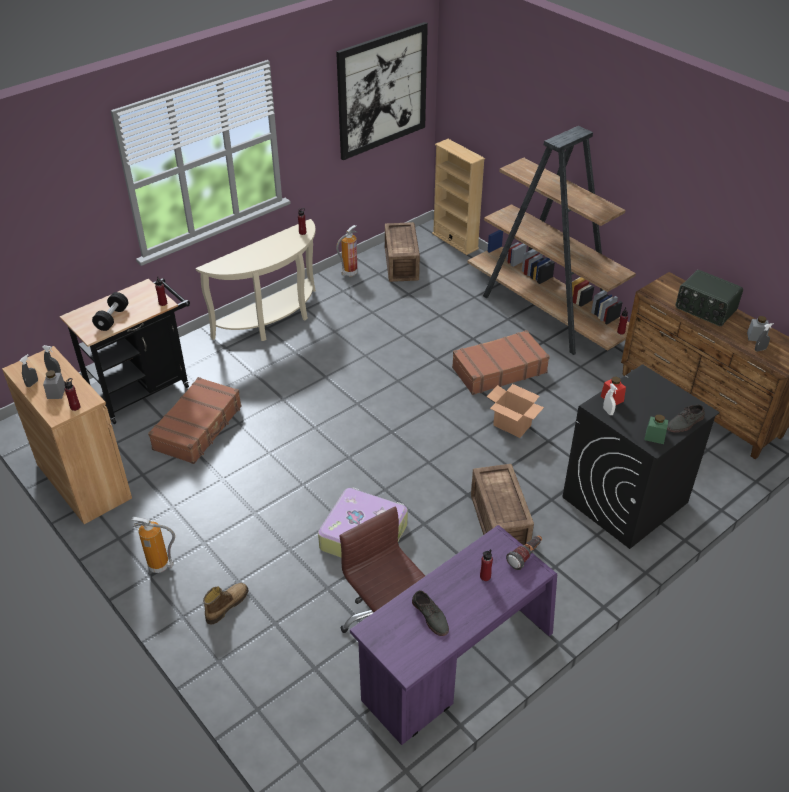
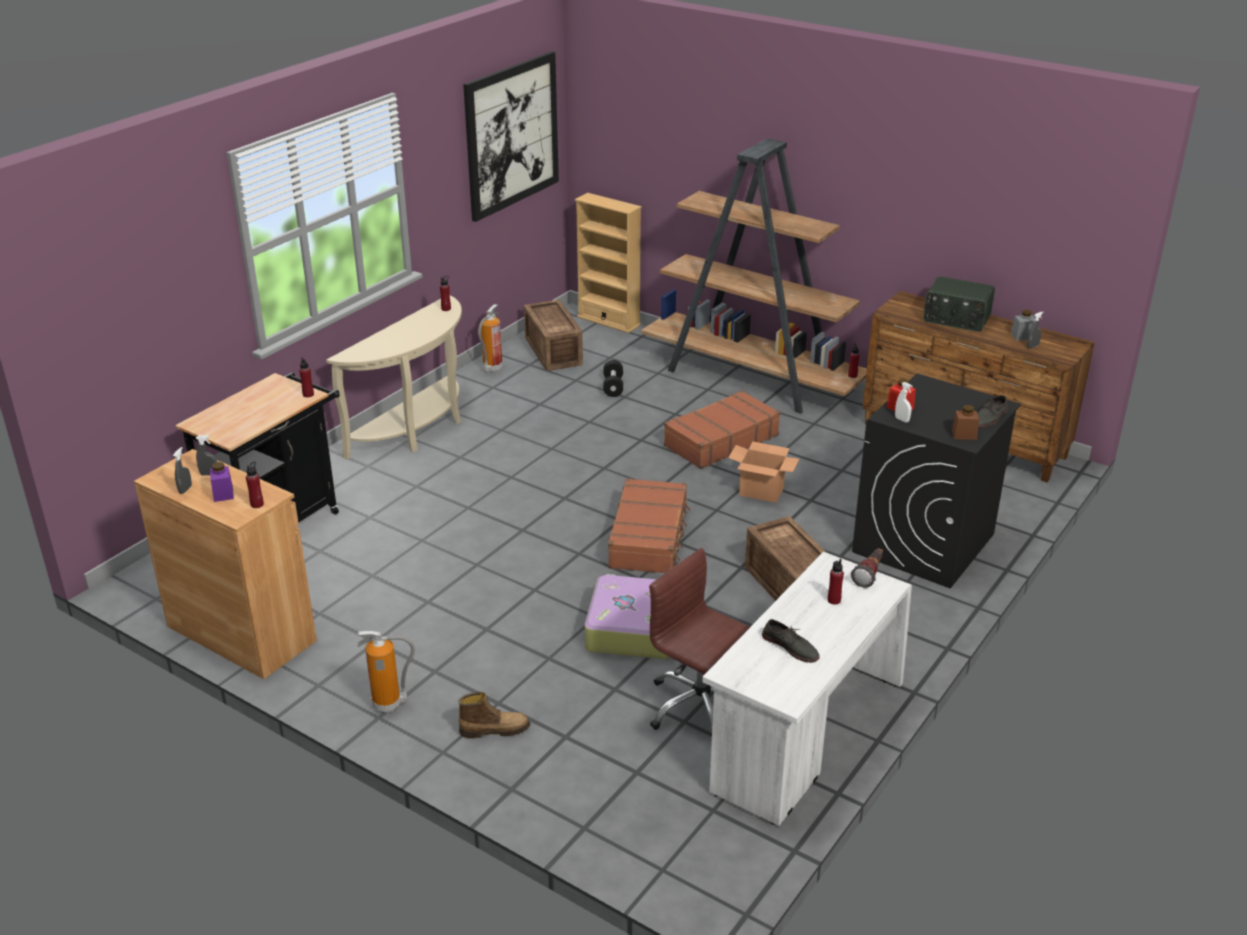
camera: 15 degrees left, 10 degrees down
grey jar [43,370,65,399] -> purple jar [210,462,234,502]
black dumbbell [92,292,128,331] -> black dumbbell moved to [603,360,623,397]
brown suitcase [148,377,242,464] -> brown suitcase moved to [608,478,690,573]
boot [203,583,248,625] -> boot turned 60 degrees clockwise [458,692,530,738]
purple desk [350,525,557,745] -> white desk [702,552,912,826]
green jar [644,414,668,444] -> brown jar [952,405,979,440]

